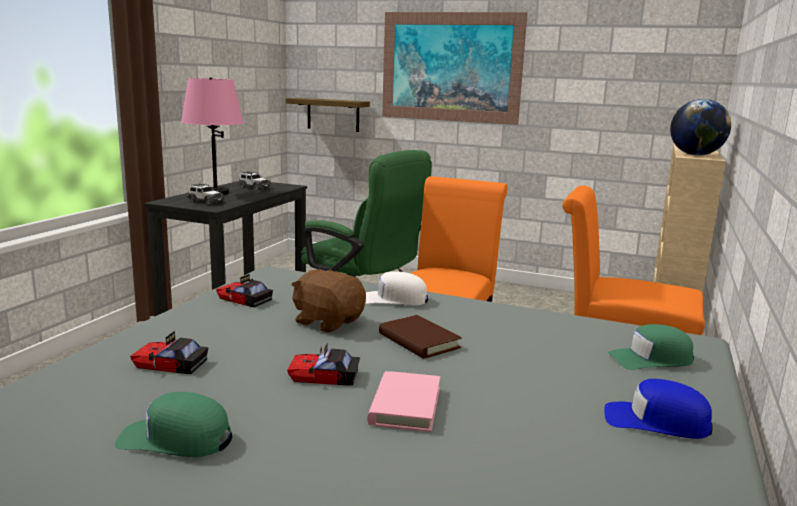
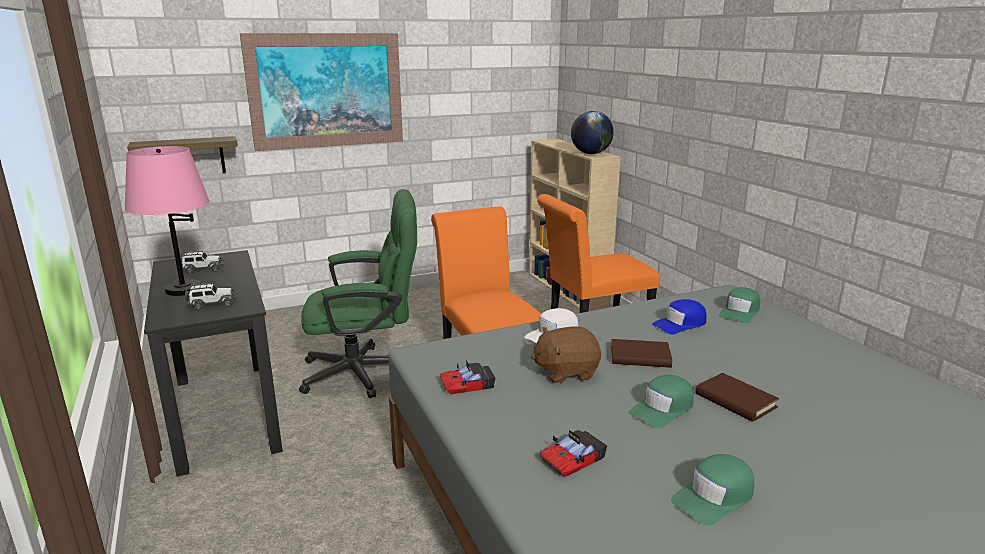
camera: 45 degrees left, 5 degrees up
toy car [287,342,360,385] -> green cap [629,375,694,428]
pink book [367,371,440,432] -> brown book [696,373,779,422]
blue cap [604,379,713,439] -> blue cap moved to [652,299,706,335]

